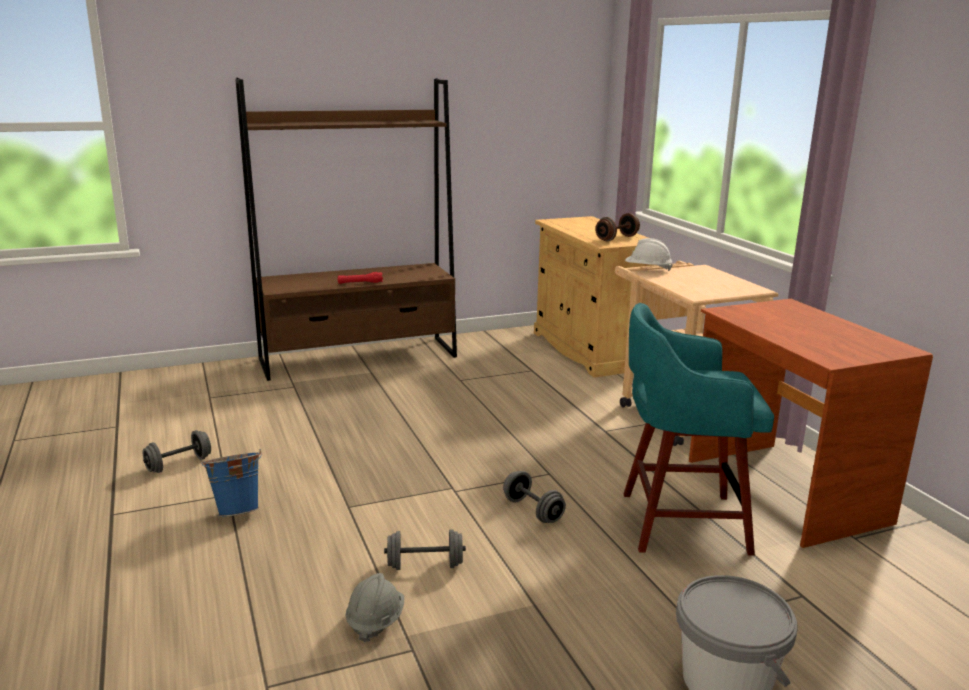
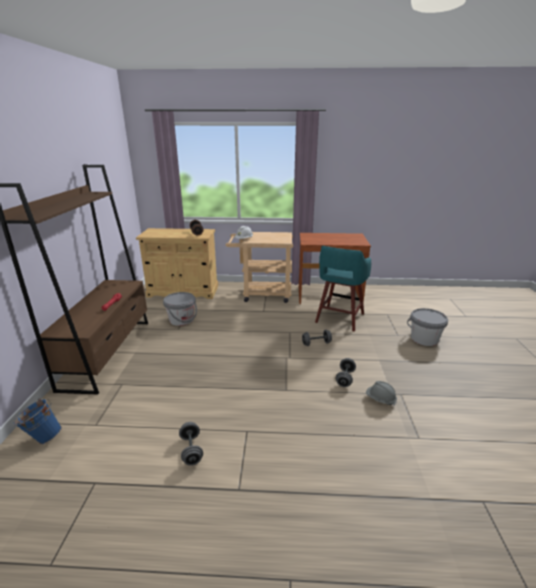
camera: 65 degrees left, 5 degrees up
blue bucket [201,449,262,517] -> blue bucket moved to [13,398,62,444]
none -> grey bucket [163,292,197,326]

